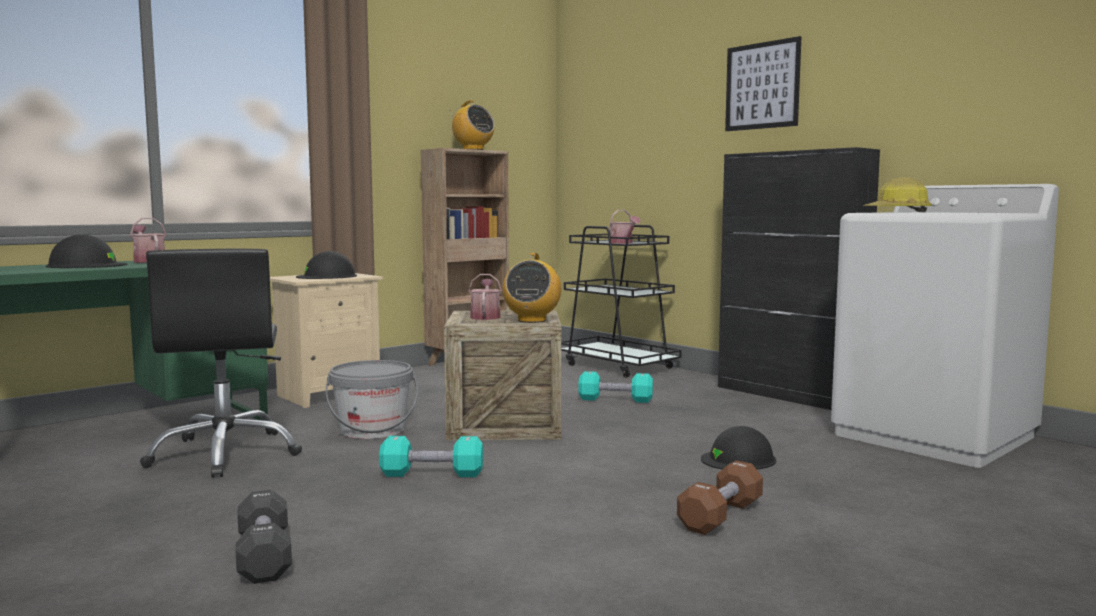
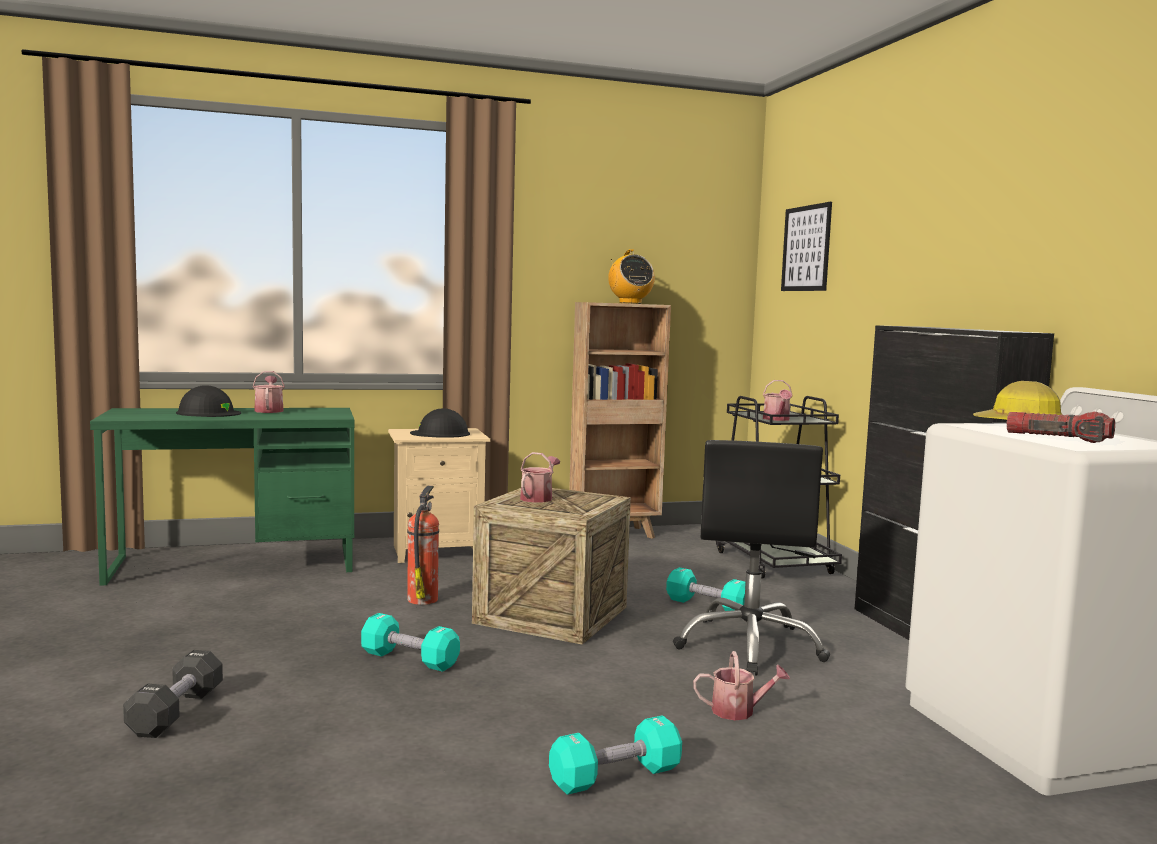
camera: 25 degrees right, 0 degrees up
black office chair [140,249,302,478] -> black office chair moved to [673,440,830,676]
grey bucket [326,360,418,439] -> fire extinguisher [407,486,439,605]
radio [503,253,561,323] -> none
brown dumbbell [677,460,763,535] -> turquoise dumbbell [549,715,682,795]
black hard hat [701,426,776,469] -> watering can [693,651,790,720]
picture [725,36,801,131] -> picture moved to [781,202,832,291]
none -> flashlight [1006,412,1115,443]

